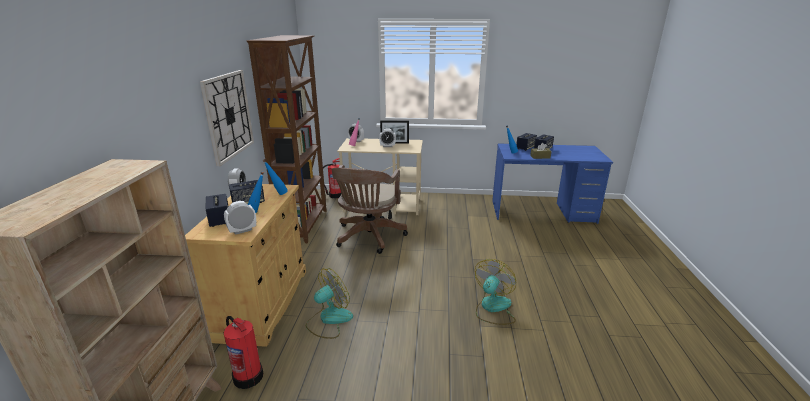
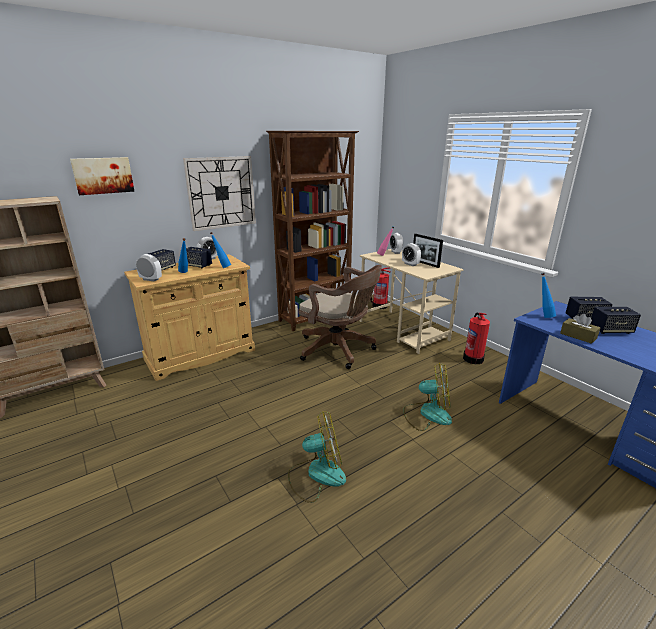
camera: 50 degrees right, 0 degrees up
fire extinguisher [224,316,263,389] -> fire extinguisher moved to [463,312,490,364]
fan [306,268,353,339] -> fan moved to [403,362,452,431]
brown office chair [332,165,408,254] -> brown office chair turned 120 degrees counterclockwise [298,265,382,369]
none -> picture [70,157,135,195]

